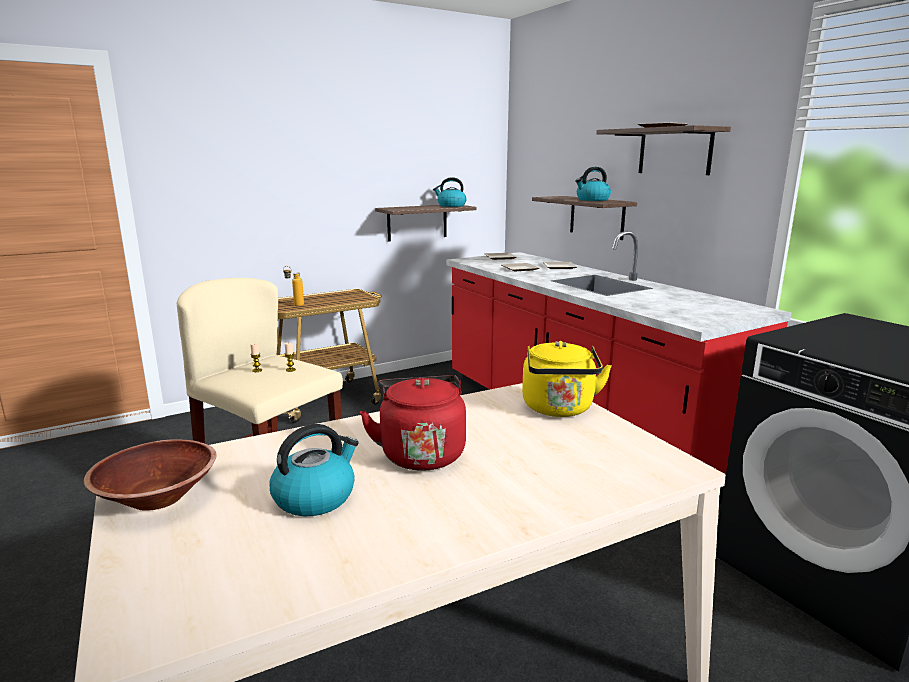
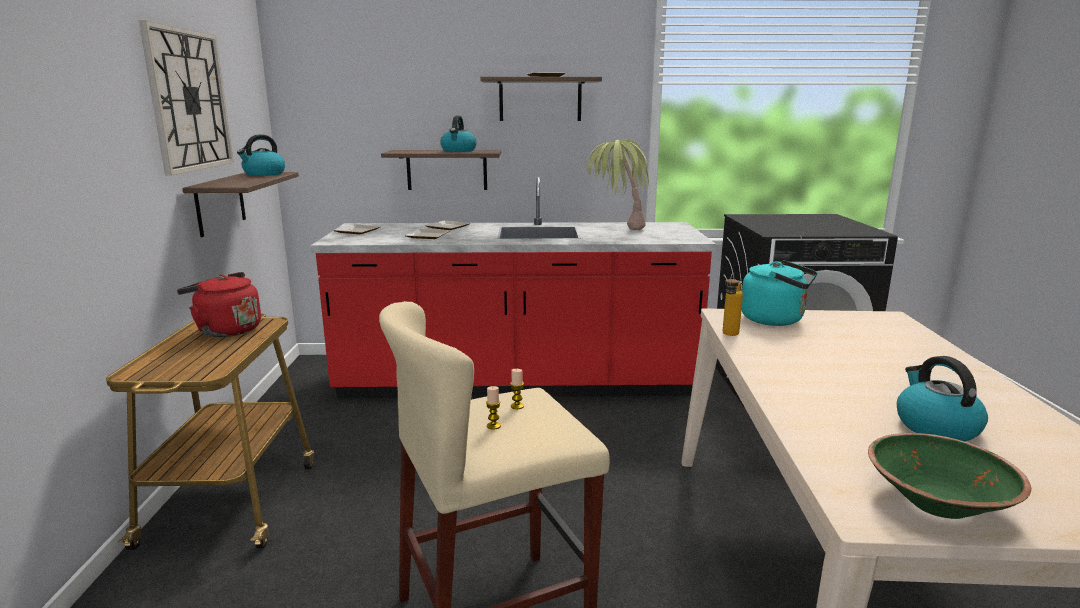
camera: 60 degrees left, 0 degrees up
brown bowl [84,439,217,511] -> green bowl [868,433,1031,519]
bottle [283,266,304,306] -> bottle moved to [723,273,743,336]
red kettle [360,375,466,471] -> red kettle moved to [177,272,261,337]
yellow kettle [522,341,612,417] -> turquoise kettle [742,260,817,326]
none -> wall clock [139,20,234,176]
none -> potted plant [584,139,649,230]

